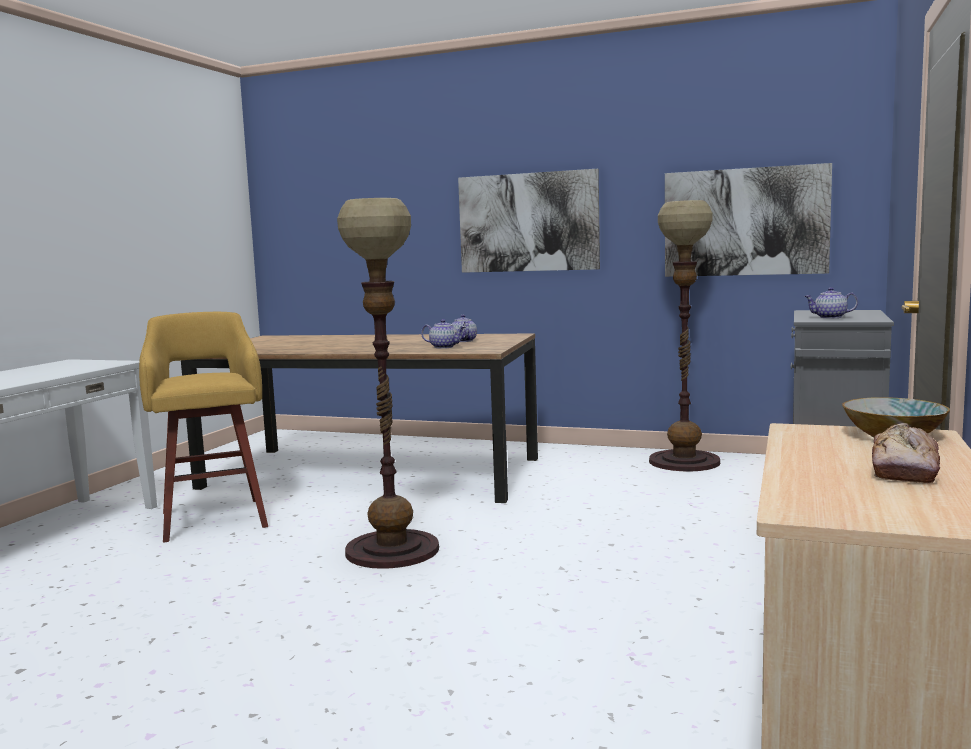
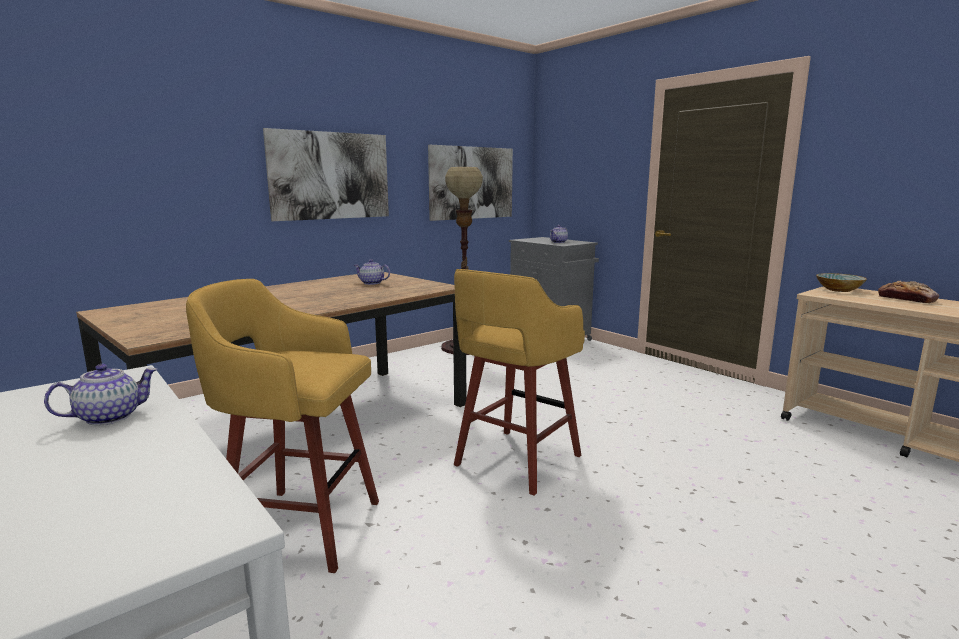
camera: 60 degrees left, 5 degrees up
floor lamp [337,198,439,569] -> yellow stool [454,269,585,496]
teapot [421,319,465,349] -> teapot moved to [44,364,158,426]

